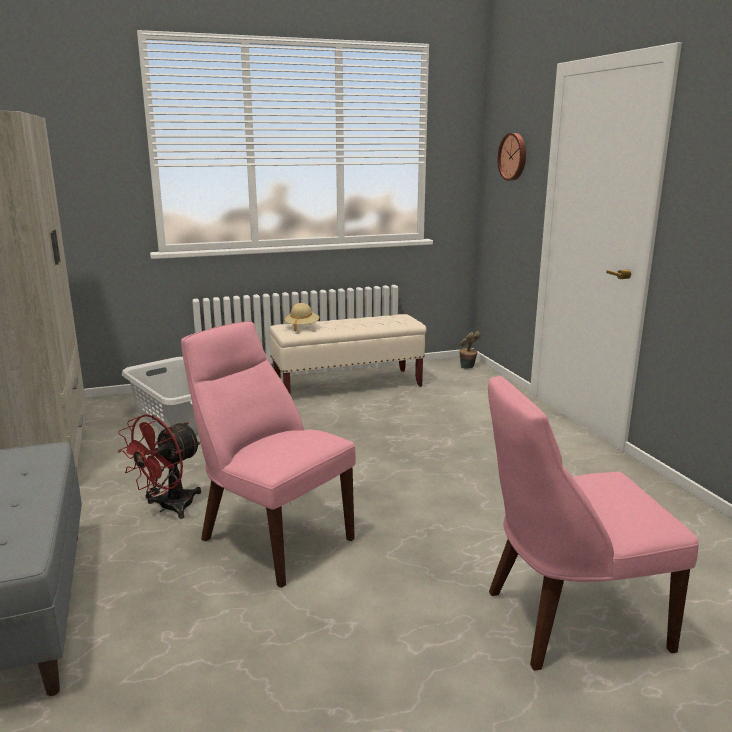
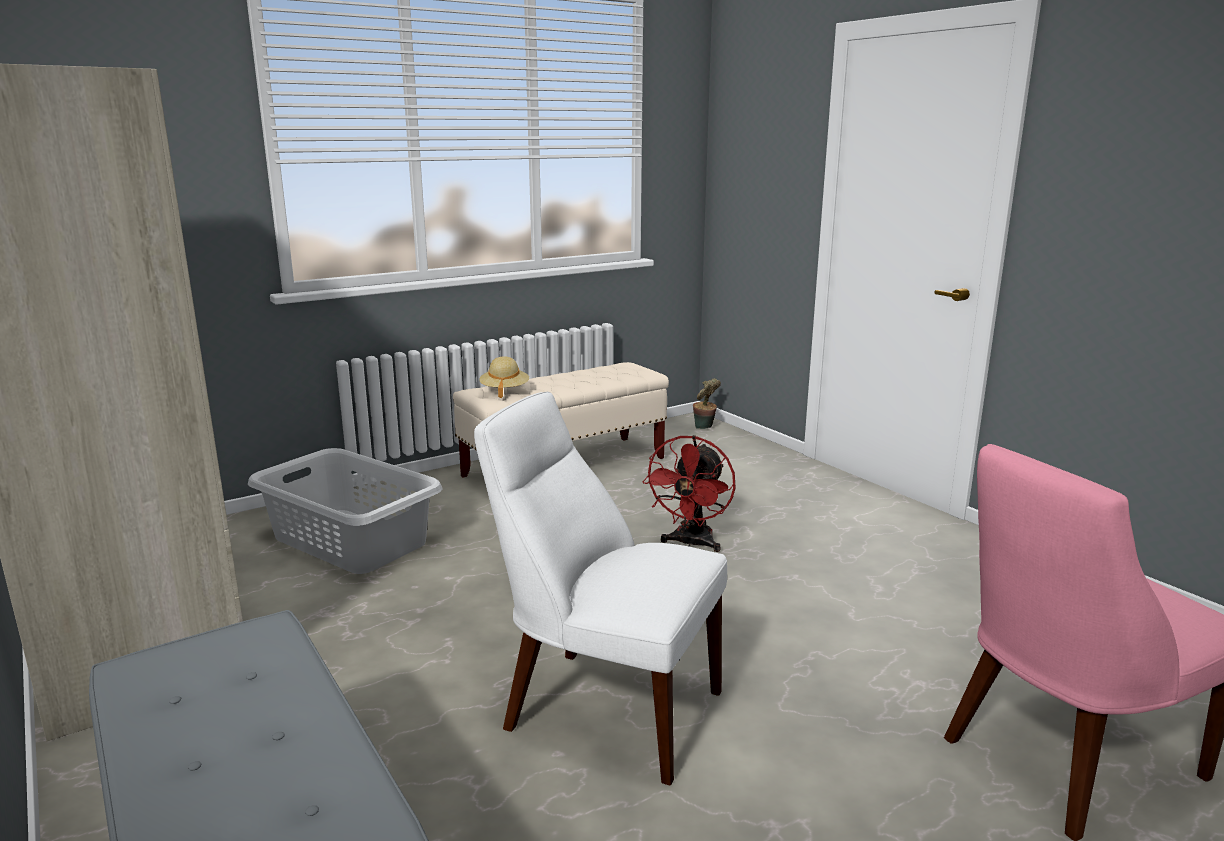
camera: 15 degrees left, 0 degrees up
red fan [117,414,201,519] -> red fan moved to [643,435,736,552]
pink chair [181,321,356,588] -> white chair [474,392,727,785]
wall clock [498,133,526,181] -> none

